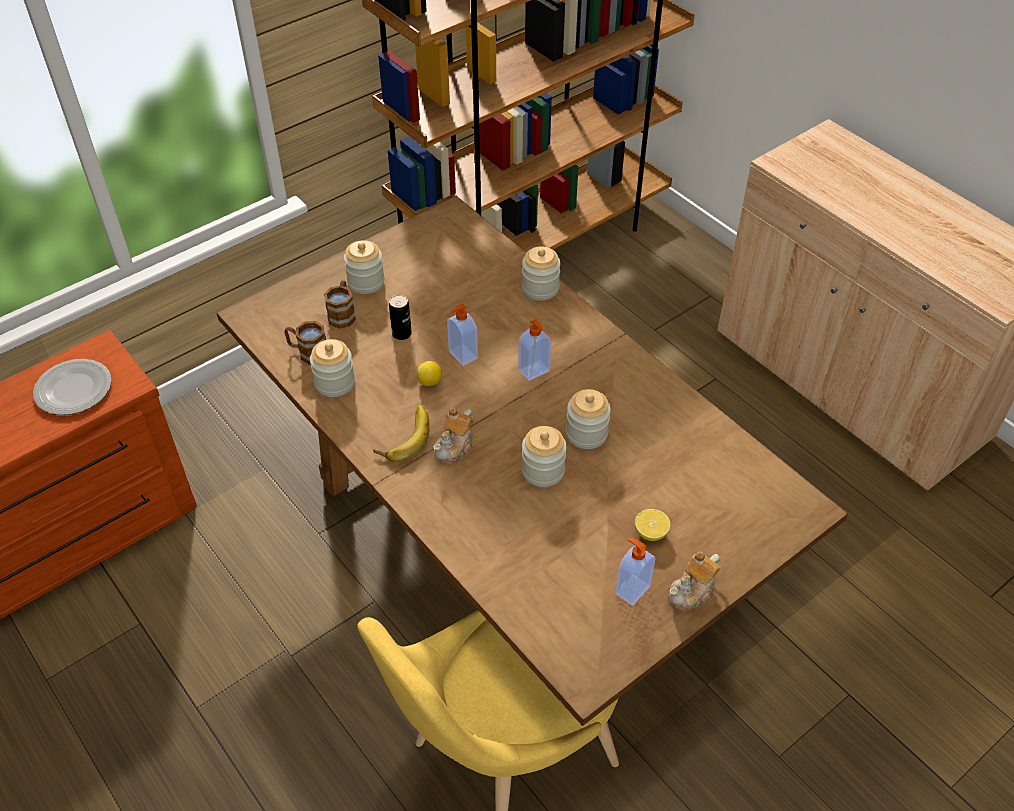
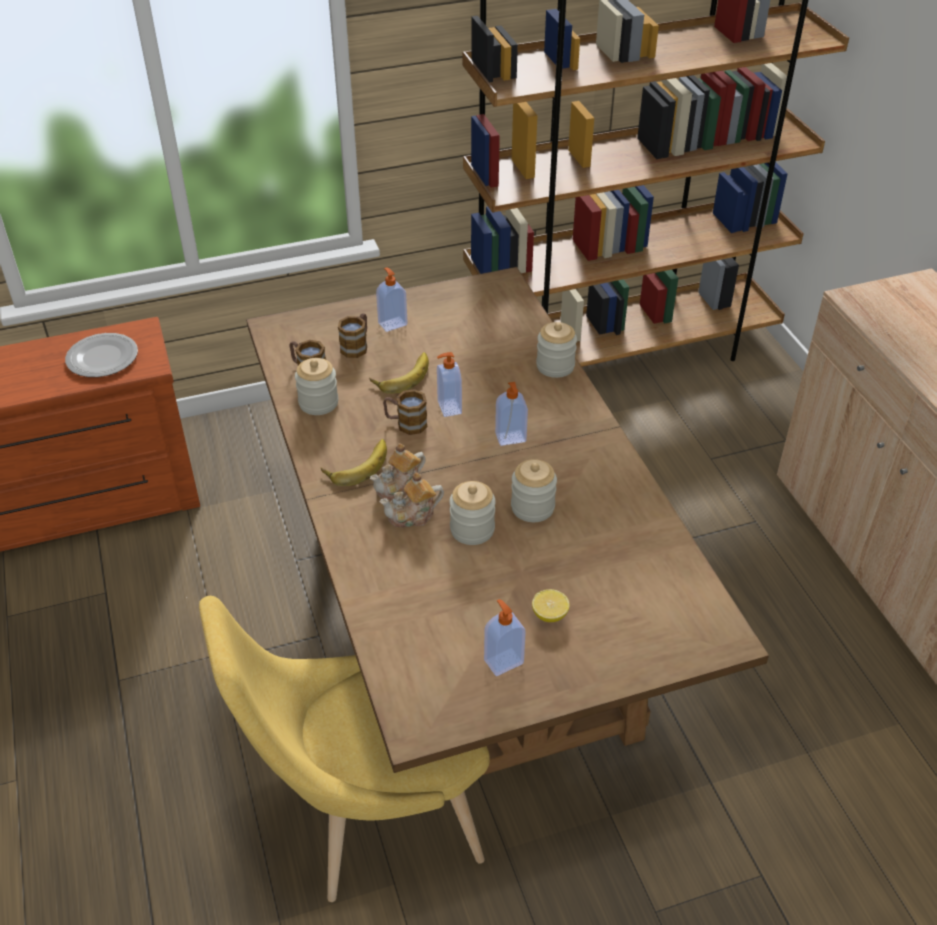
camera: 20 degrees right, 5 degrees down
jar [344,240,385,294] -> soap dispenser [376,268,408,332]
can [389,295,412,340] -> banana [370,352,429,394]
lemon [417,361,442,386] -> mug [383,389,428,435]
teapot [668,551,721,611] -> teapot moved to [380,472,444,527]

